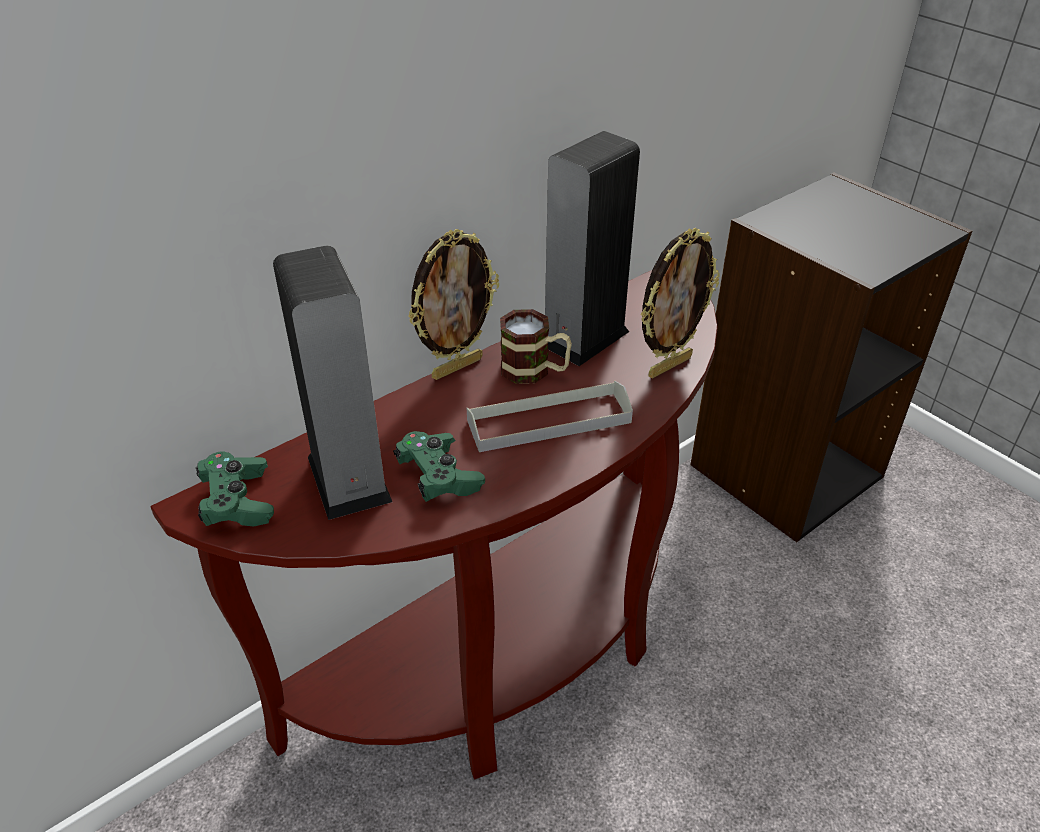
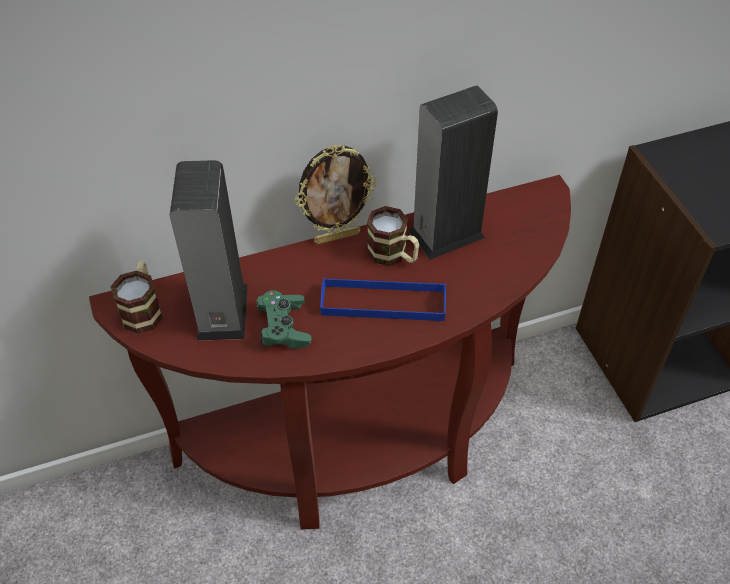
camera: 20 degrees right, 10 degrees up
green game controller [196,451,274,526] -> mug [111,261,163,334]
grey tray [467,381,633,452] -> blue tray [320,278,446,321]
picture frame [641,228,720,379] -> none

